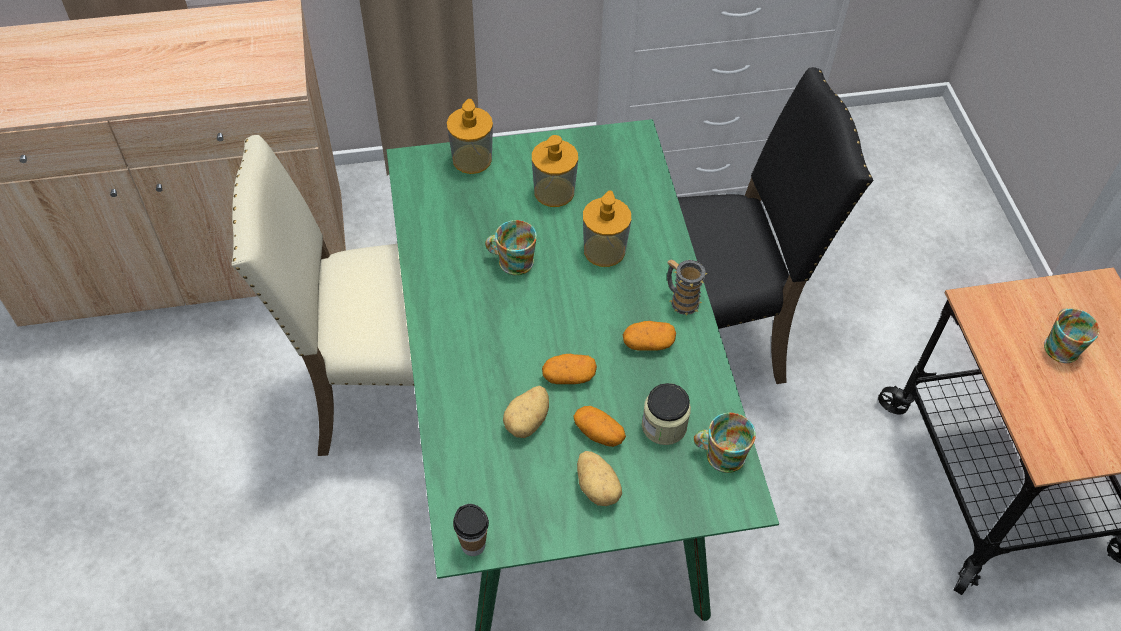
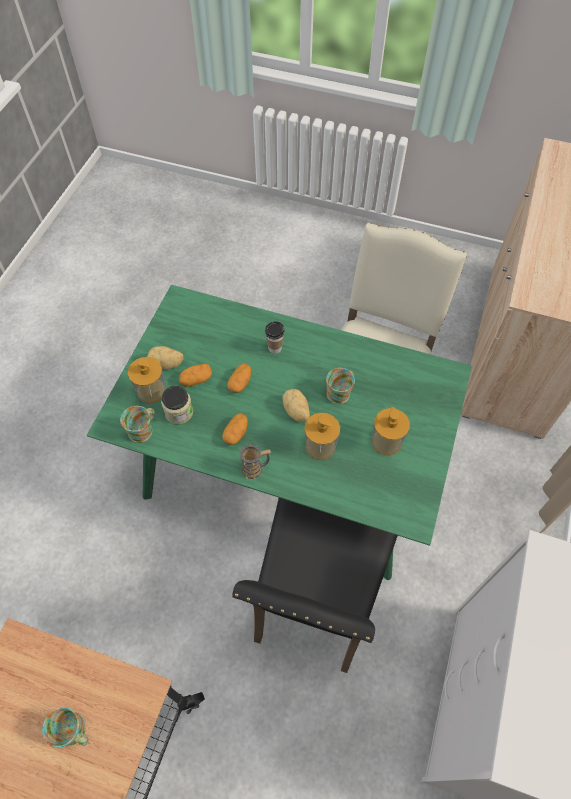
camera: 120 degrees right, 5 degrees up
soap dispenser [447,99,493,174] -> soap dispenser moved to [128,357,166,403]
cup [453,504,489,556] -> cup moved to [265,322,284,354]
potato [503,386,549,438] -> potato moved to [282,389,310,422]

